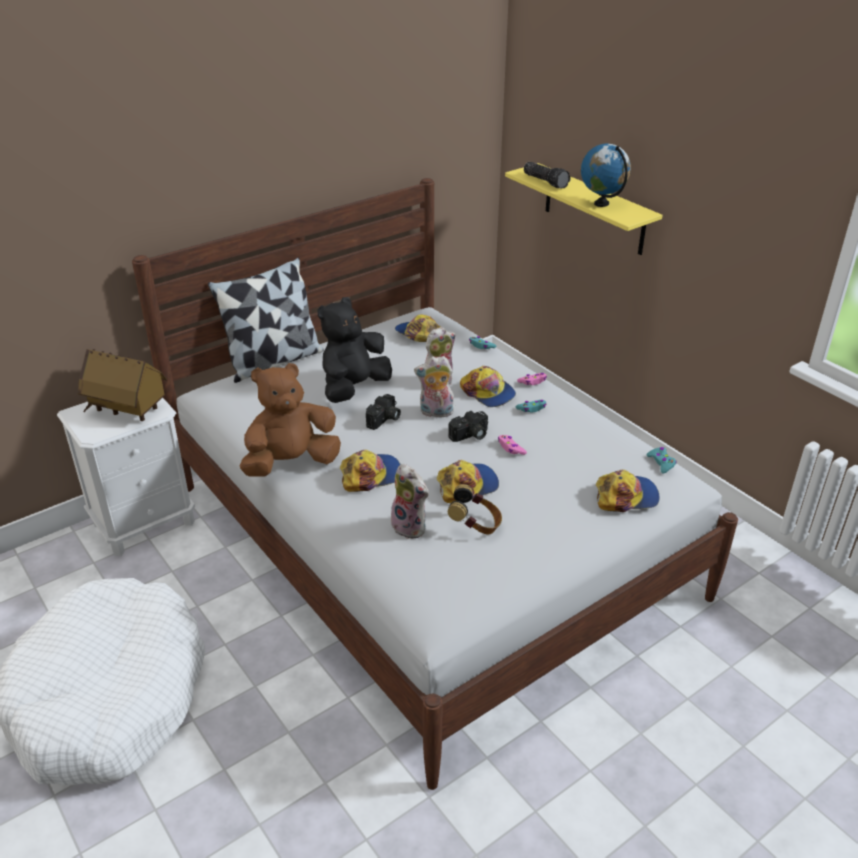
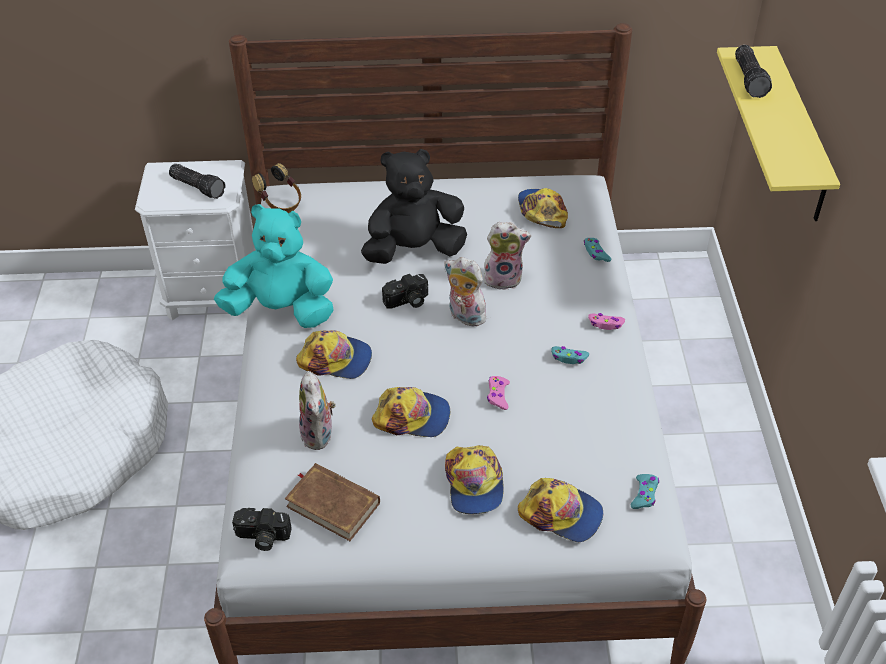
camera: 35 degrees right, 10 degrees up
toy house [78,349,167,421] -> flashlight [169,164,226,199]
pillow [208,257,324,383] -> none
brown plush toy [240,363,341,477] -> turquoise plush toy [214,204,334,328]
camera [448,411,488,442] -> camera moved to [232,508,292,551]
headphones [448,484,502,534] -> headphones moved to [252,163,301,213]
cap [460,366,516,407] -> cap moved to [445,445,504,514]
globe [581,144,631,207] -> none
none -> brown book [285,463,380,541]

